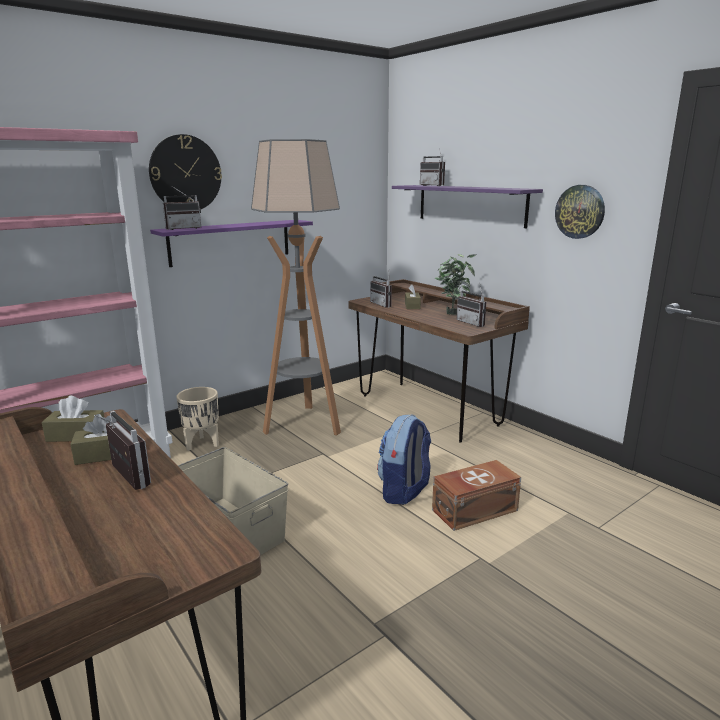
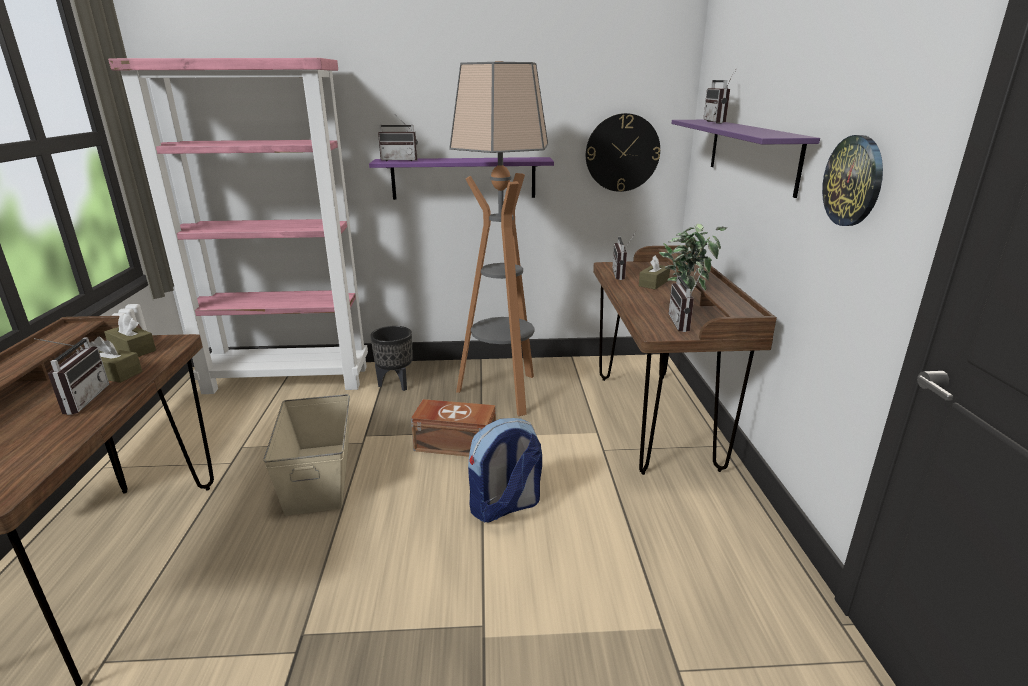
camera: 35 degrees right, 5 degrees up
wall clock [149,134,222,209] -> wall clock moved to [586,113,660,192]
beige planter [176,387,219,451] -> black planter [370,326,413,391]
brown storage box [432,460,521,531] -> brown storage box moved to [411,399,496,457]

